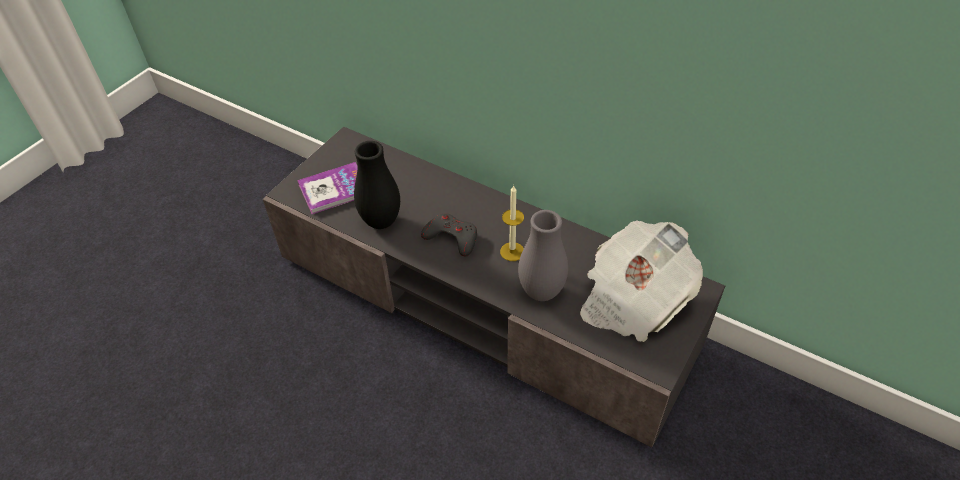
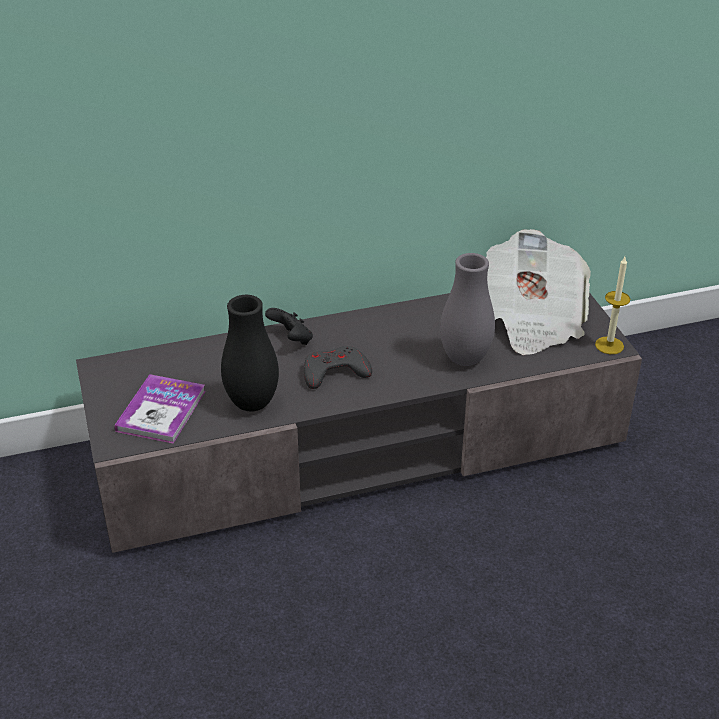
camera: 50 degrees left, 10 degrees down
candle [500,185,524,261] -> candle moved to [595,257,630,354]
none -> black game controller [265,308,313,345]

